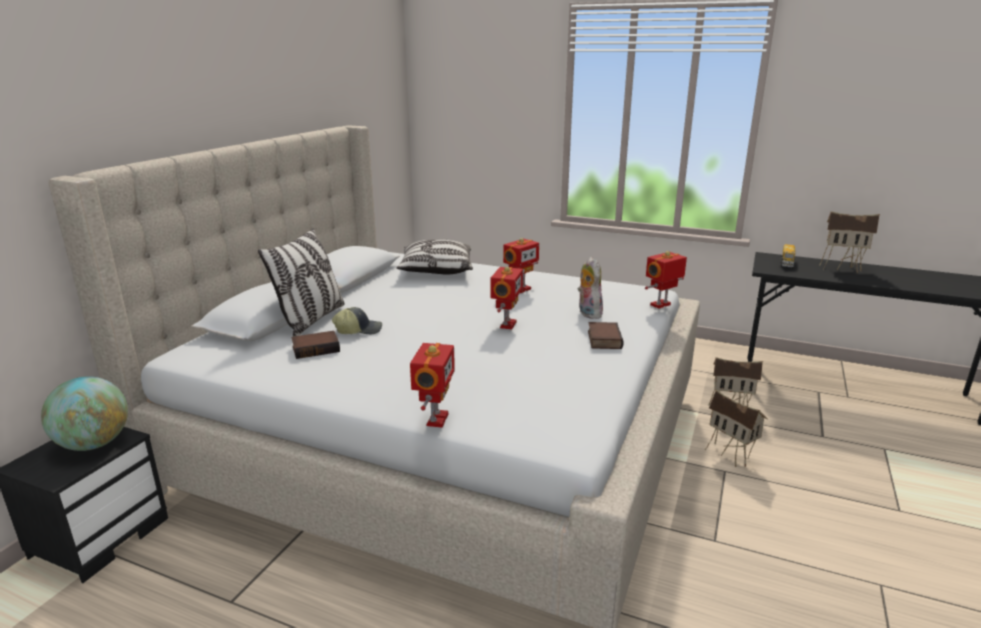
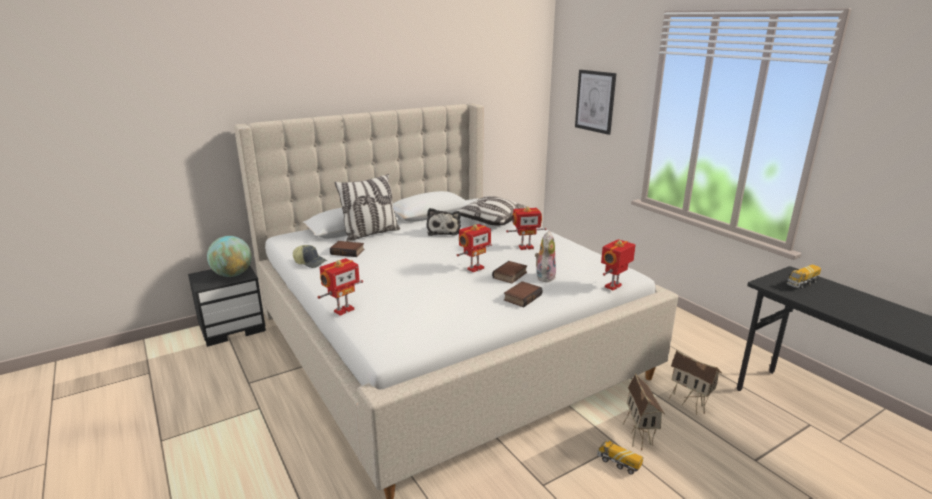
camera: 35 degrees right, 0 degrees up
cap [332,307,382,334] -> cap moved to [293,245,327,268]
toy robot [645,251,687,309] -> toy robot turned 45 degrees counterclockwise [601,239,636,290]
toy house [819,211,880,273] -> none
none -> plush toy [427,208,461,236]
none -> book [492,261,527,283]
none -> picture [575,70,616,135]
none -> toy truck [597,440,643,475]

